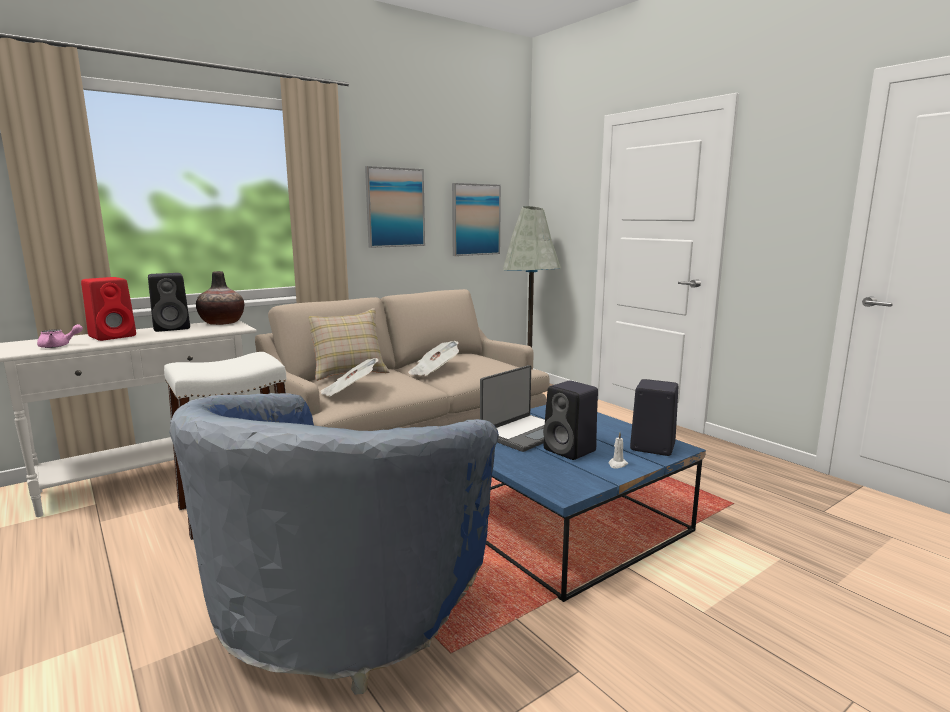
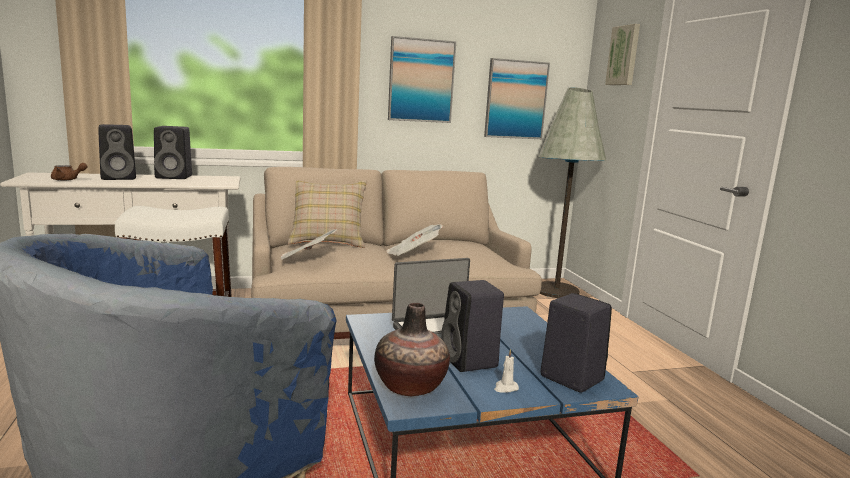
camera: 20 degrees right, 0 degrees up
pink teapot [37,324,83,348] -> brown teapot [51,163,87,181]
red speaker [81,277,136,341] -> black speaker [98,124,136,180]
vase [196,271,244,325] -> vase moved to [374,303,450,396]
none -> picture [605,24,640,85]

